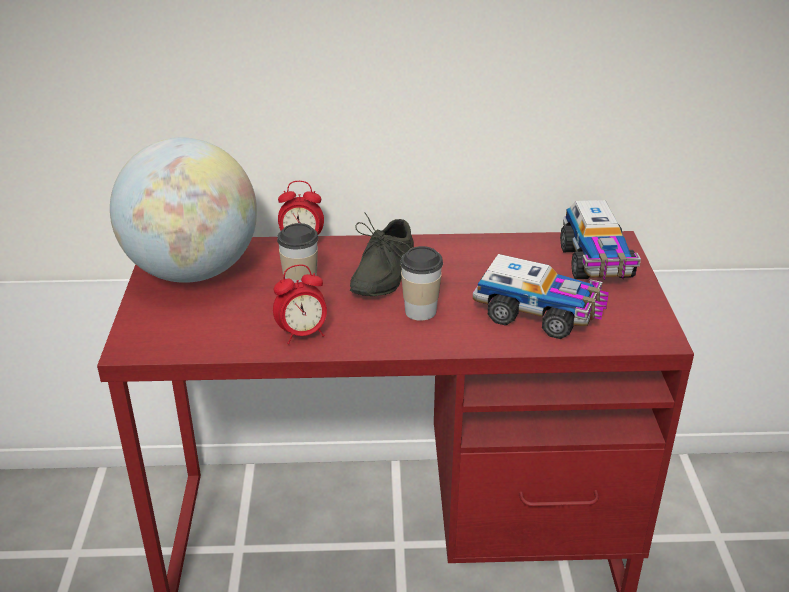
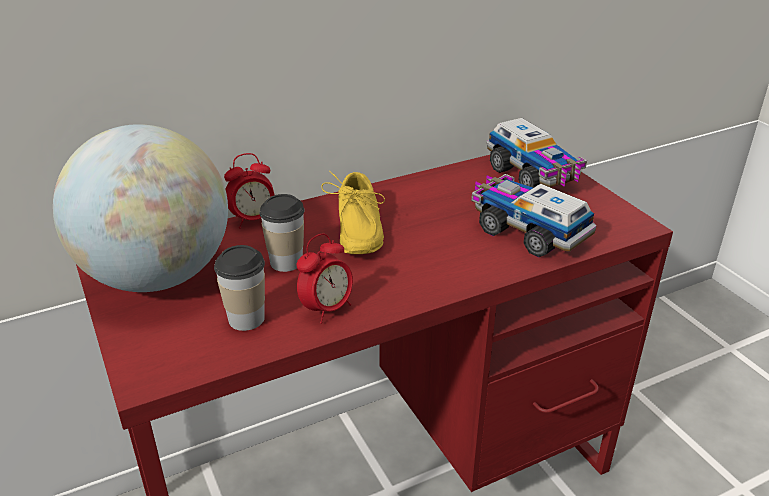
camera: 25 degrees left, 0 degrees up
grey shoe [350,212,414,296] -> yellow shoe [321,170,385,254]
cup [400,246,443,321] -> cup moved to [214,245,265,331]
toy truck [473,254,609,339] -> toy truck turned 135 degrees counterclockwise [471,174,596,258]

